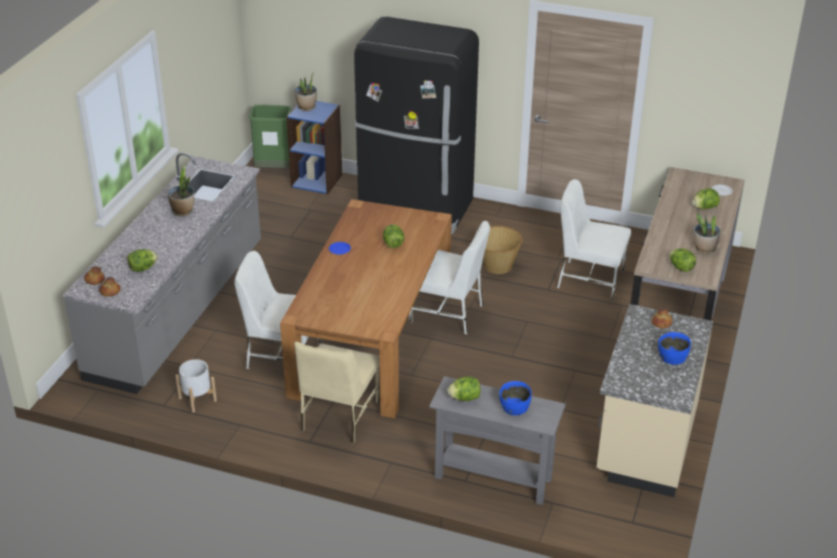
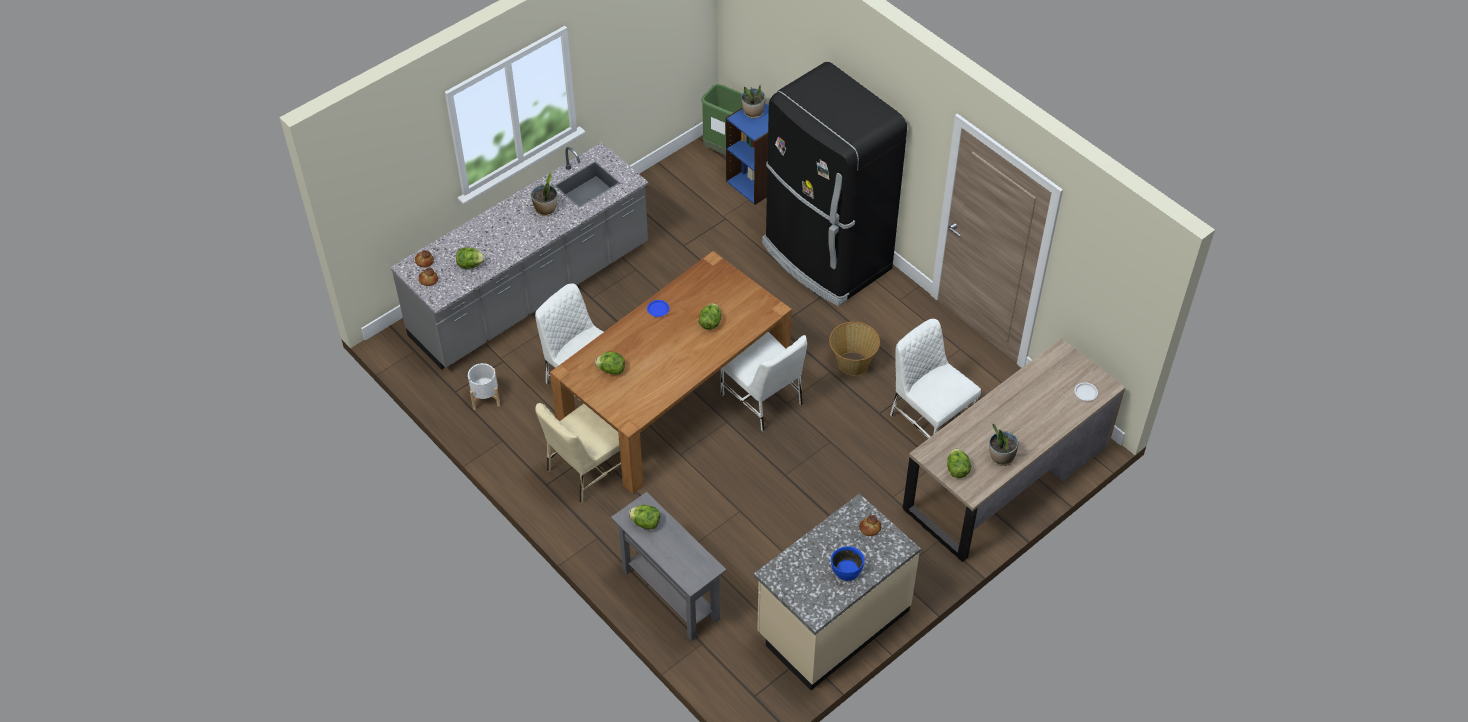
camera: 30 degrees right, 15 degrees up
blue bowl [499,381,532,415] -> none
lettuce [692,188,720,209] -> lettuce moved to [595,352,625,375]

